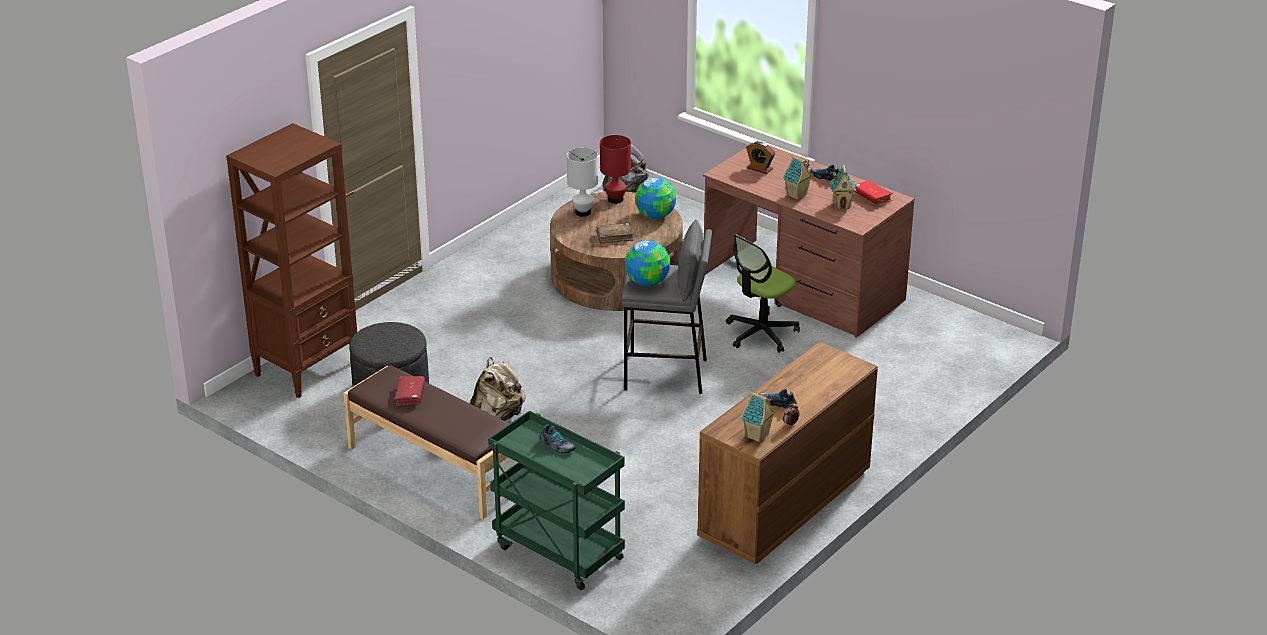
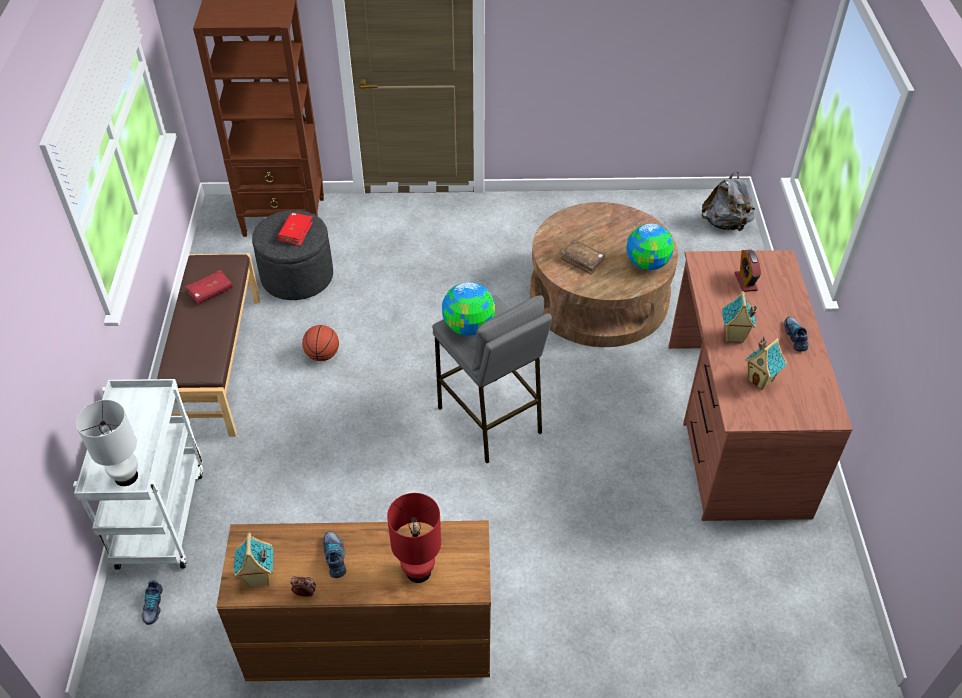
camera: 50 degrees right, 15 degrees up
beige backpack [470,357,526,421] -> basketball [302,325,339,361]
green cart [488,411,625,590] -> white cart [73,379,203,570]
shoe [540,424,576,453] -> shoe moved to [141,580,163,625]
white table lamp [567,147,598,217] -> white table lamp moved to [76,400,138,486]
red table lamp [600,135,631,204] -> red table lamp moved to [387,493,441,583]
office chair [726,234,800,353] -> none
red book [854,180,893,205] -> red book moved to [277,212,313,246]

